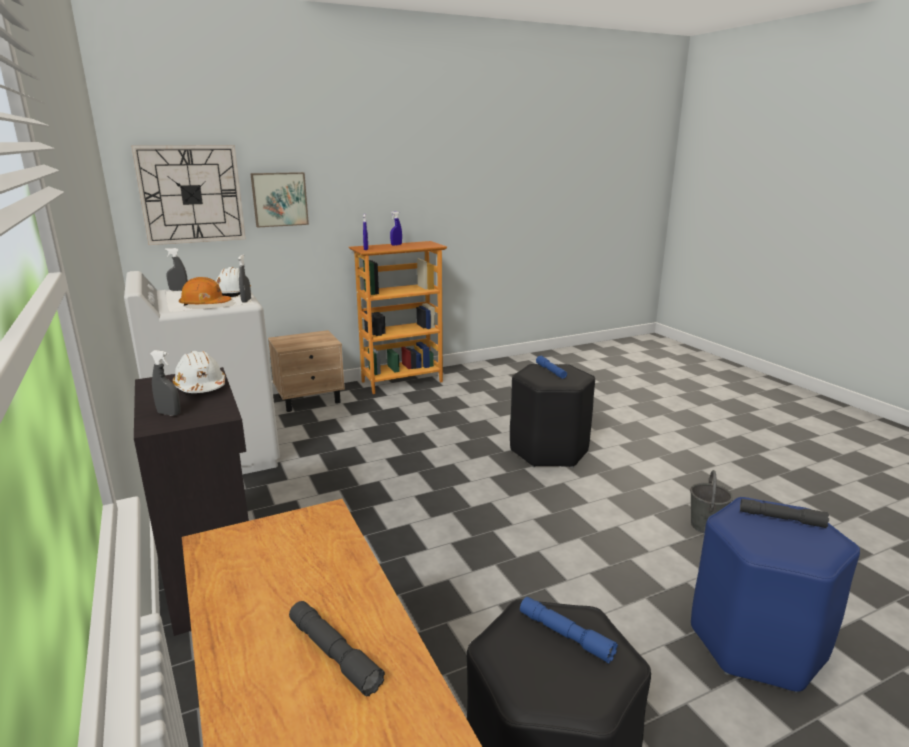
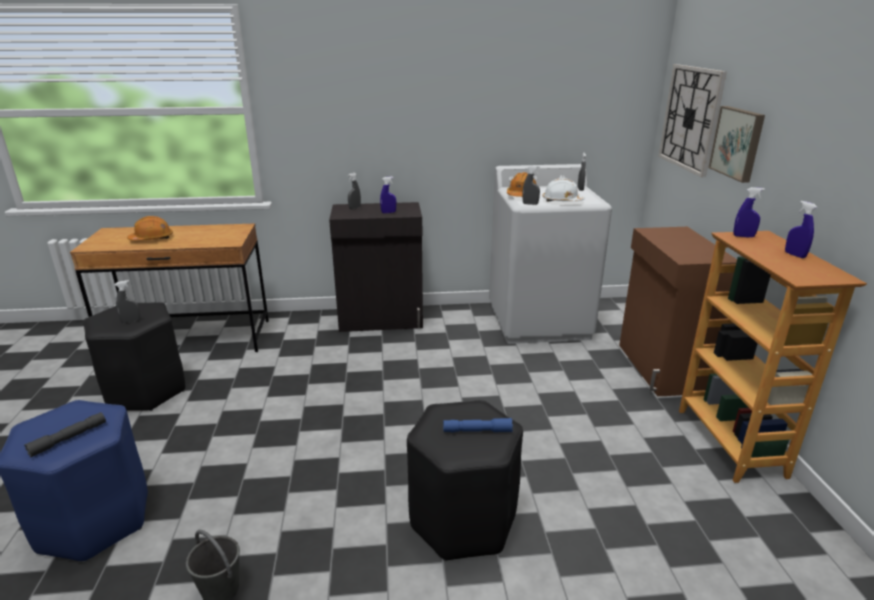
camera: 110 degrees right, 5 degrees up
white hard hat [173,351,225,393] -> blue spray bottle [380,177,396,213]
beige nightstand [268,330,345,412] -> brown cabinet [619,227,737,396]
grey flashlight [289,601,385,696] -> orange hard hat [127,216,173,241]
blue flashlight [520,597,618,664] -> grey spray bottle [115,280,140,323]

